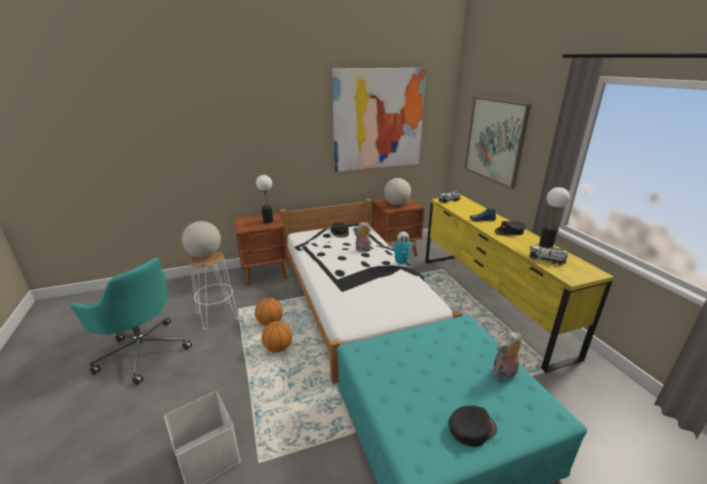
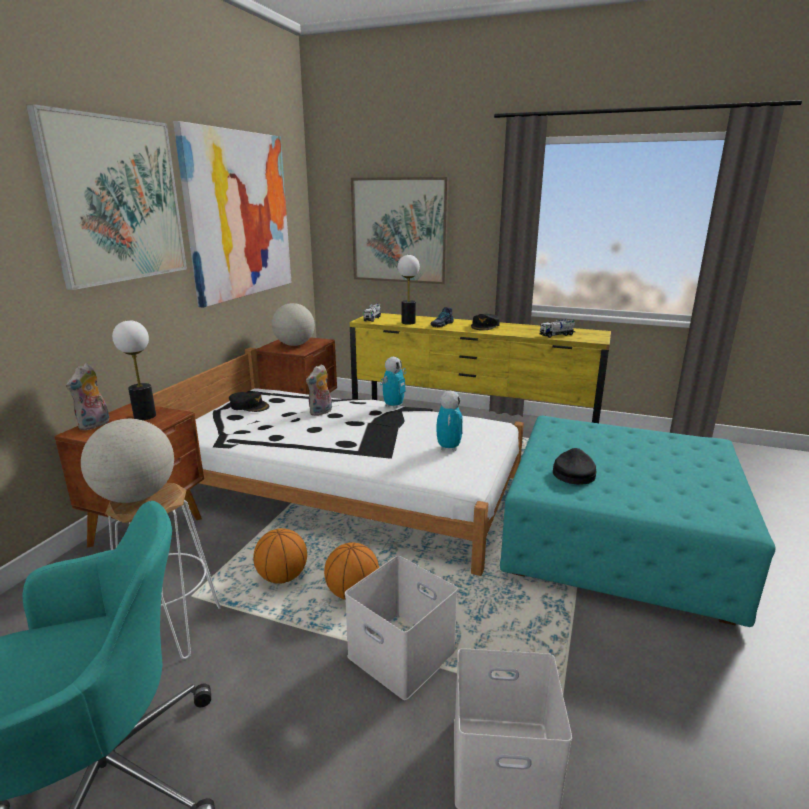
camera: 50 degrees left, 5 degrees down
black cap [448,406,497,447] -> black cap moved to [553,448,597,485]
plush toy [492,332,521,380] -> plush toy moved to [66,363,109,430]
table lamp [539,187,570,248] -> table lamp moved to [398,255,420,325]
none -> picture [26,104,187,290]
none -> white storage box [345,556,458,700]
none -> toy robot [436,391,463,451]

